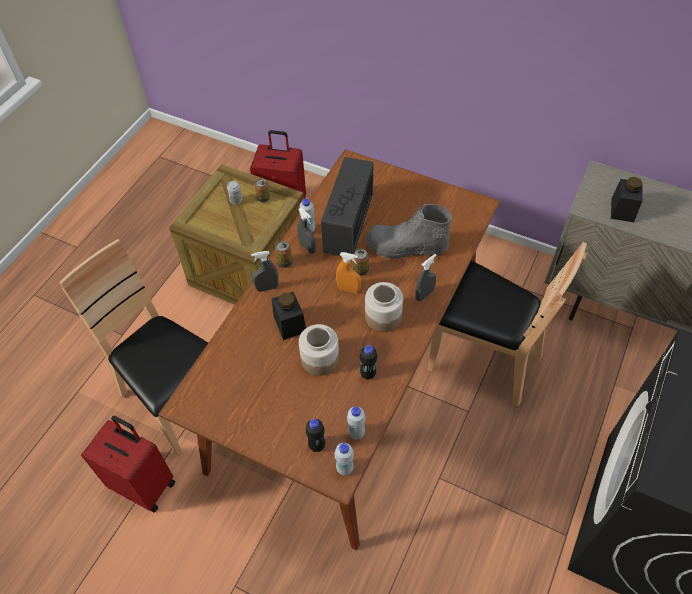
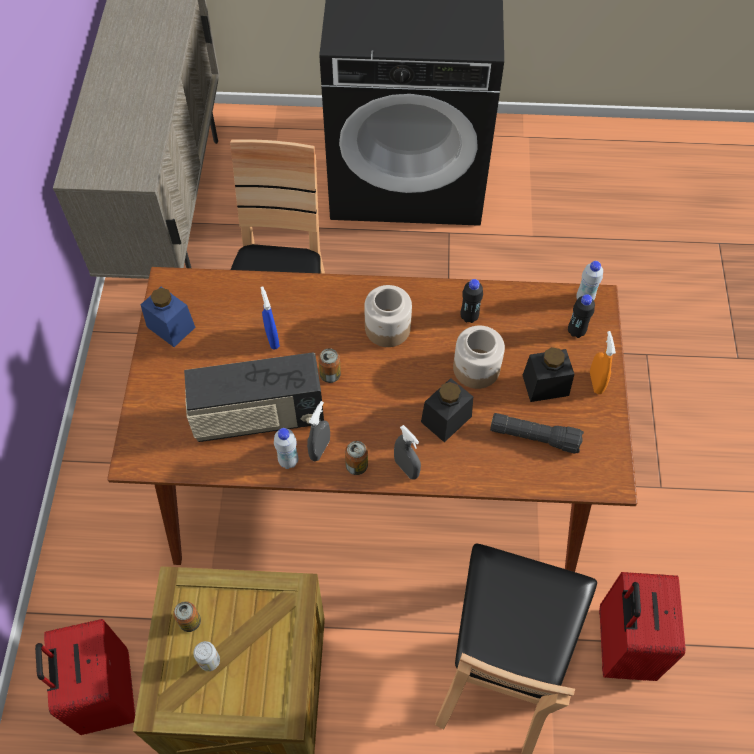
camera: 115 degrees left, 5 degrees up
orange spray bottle [336,252,361,294] -> orange spray bottle moved to [590,331,616,394]
white bottle [347,406,366,440] -> none
grey boot [366,204,452,259] -> blue spray bottle [260,286,280,350]
grey spray bottle [415,254,437,301] -> none
black jar [611,177,643,222] -> black jar moved to [523,347,574,402]
none -> blue jar [141,287,196,347]
none -> black flashlight [490,413,584,454]

